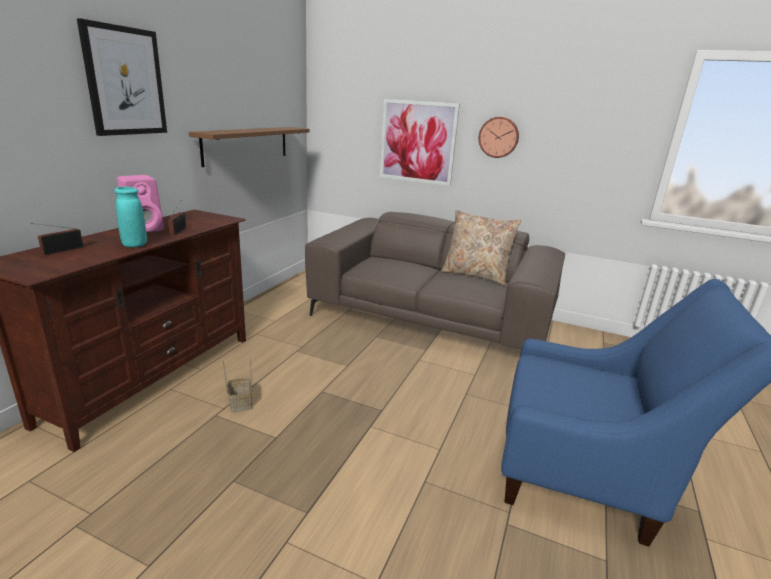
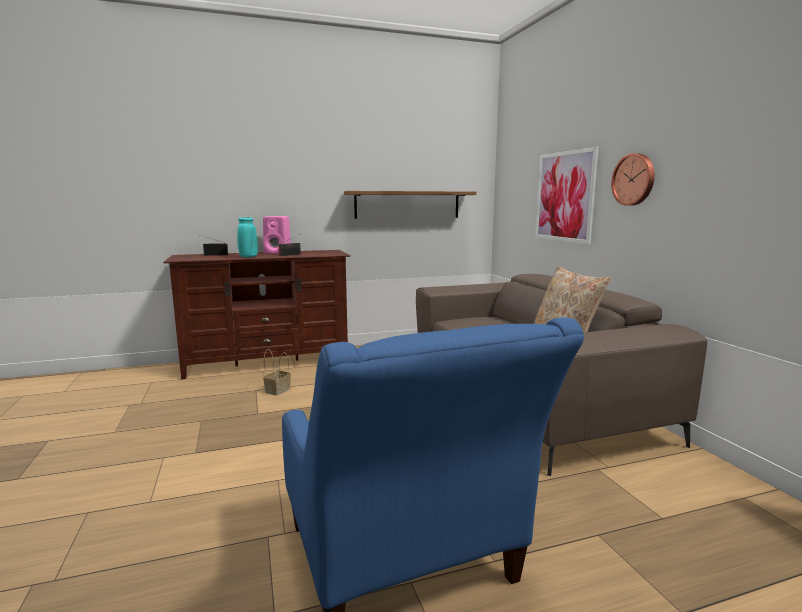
camera: 50 degrees right, 10 degrees down
picture [77,18,167,136] -> none

